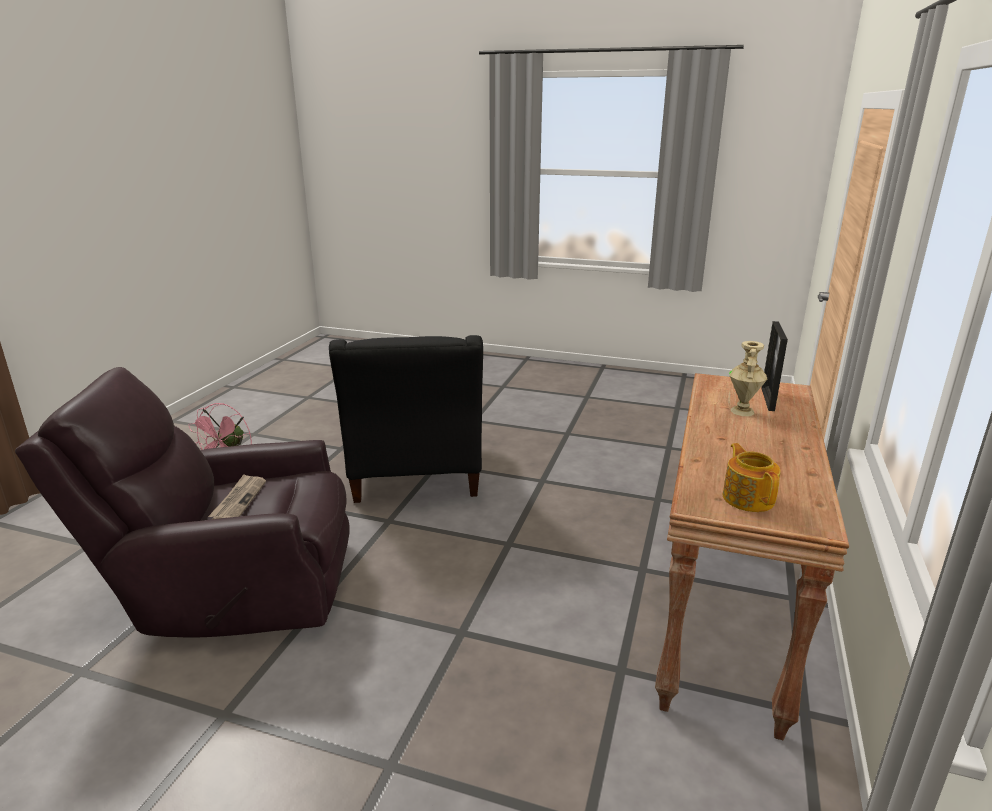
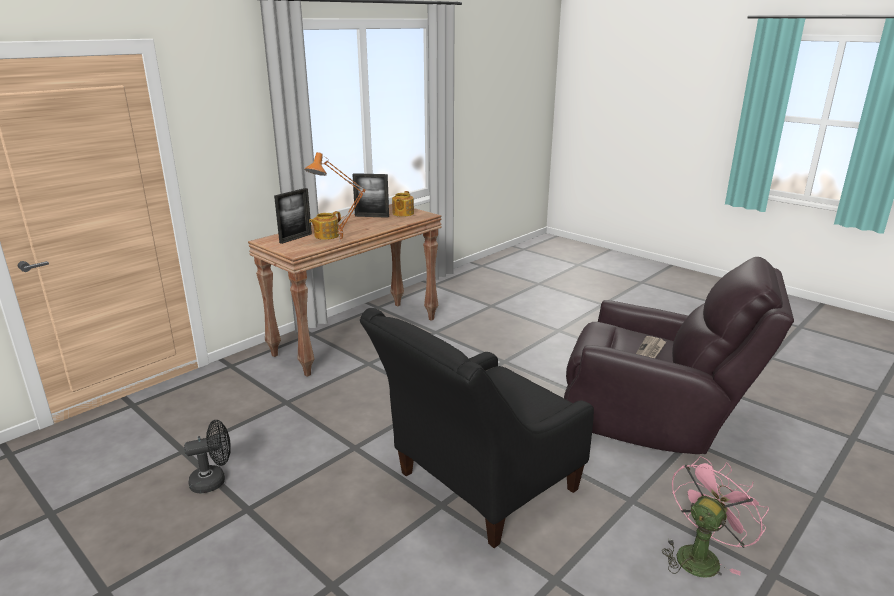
camera: 155 degrees left, 0 degrees up
black armchair [329,335,483,503] -> black armchair turned 150 degrees counterclockwise [360,308,594,548]
beige vase [729,341,767,416] -> teapot [309,211,341,240]
none -> black fan [184,420,231,494]
none -> orange table lamp [304,152,366,242]
none -> picture frame [352,173,389,218]

